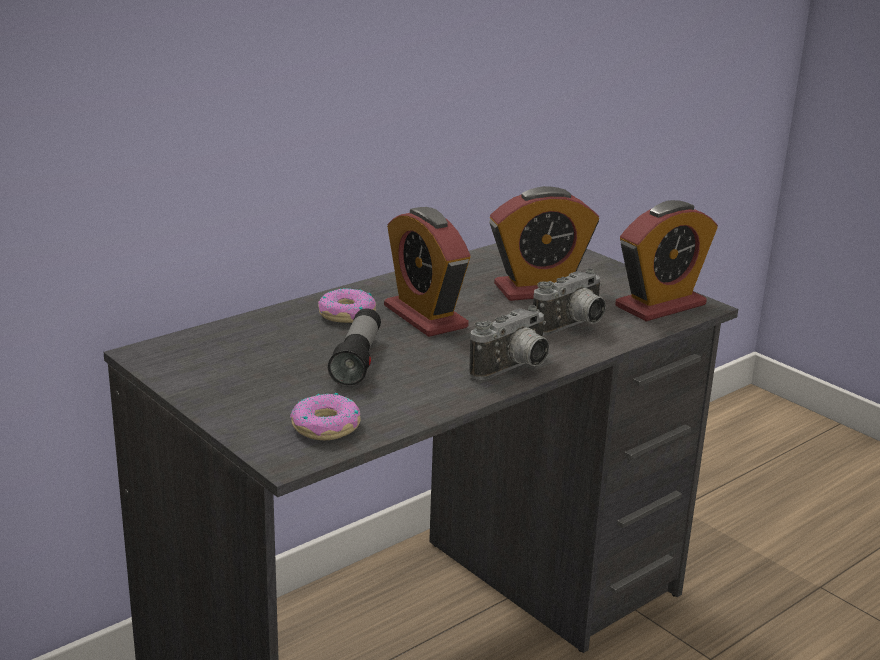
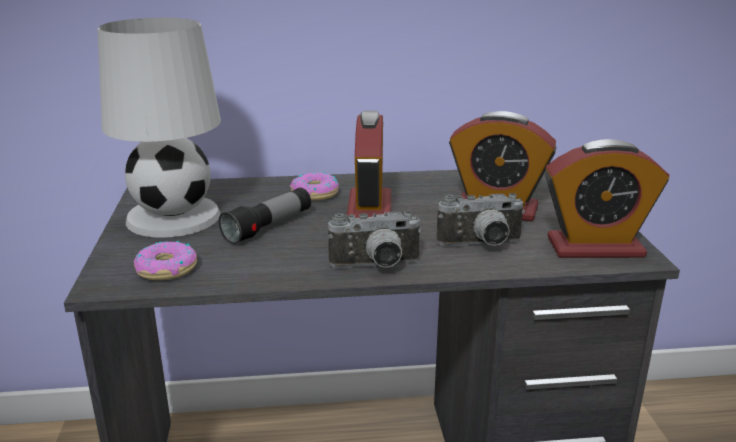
camera: 35 degrees right, 0 degrees up
none -> white table lamp [98,18,221,238]

